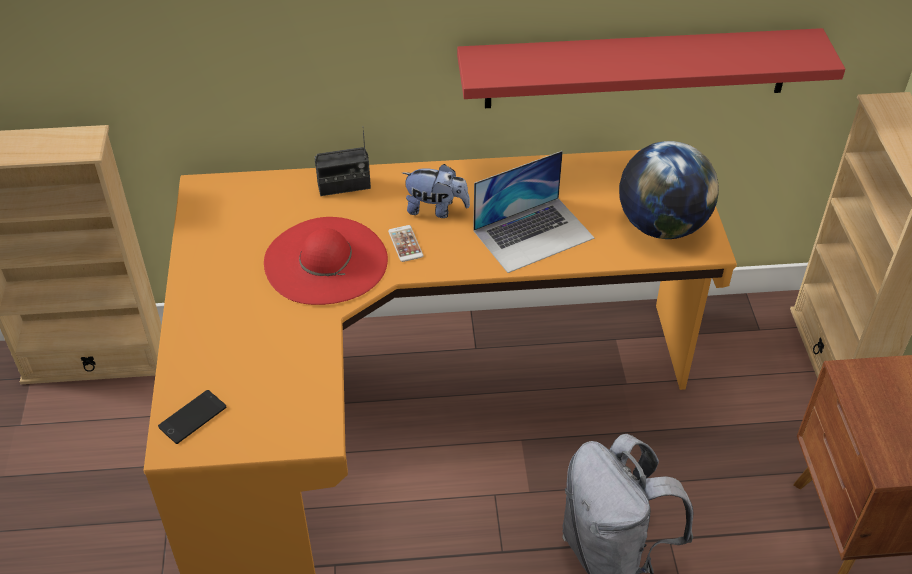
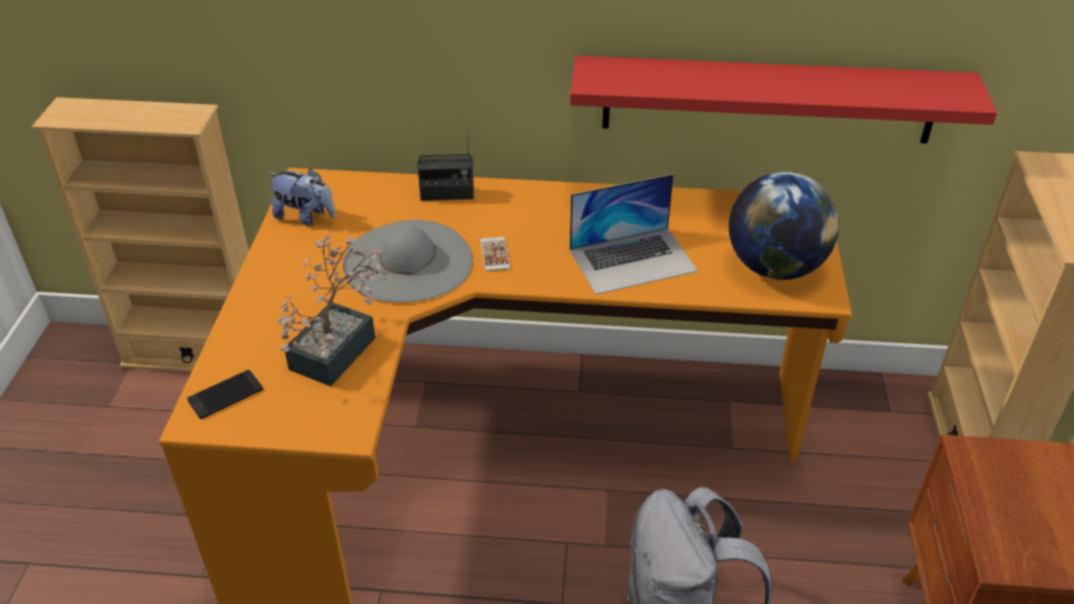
camera: 10 degrees right, 5 degrees down
red hat [264,217,388,305] -> grey hat [343,220,473,302]
plush toy [402,164,470,218] -> plush toy moved to [268,168,336,226]
none -> potted plant [277,235,389,386]

